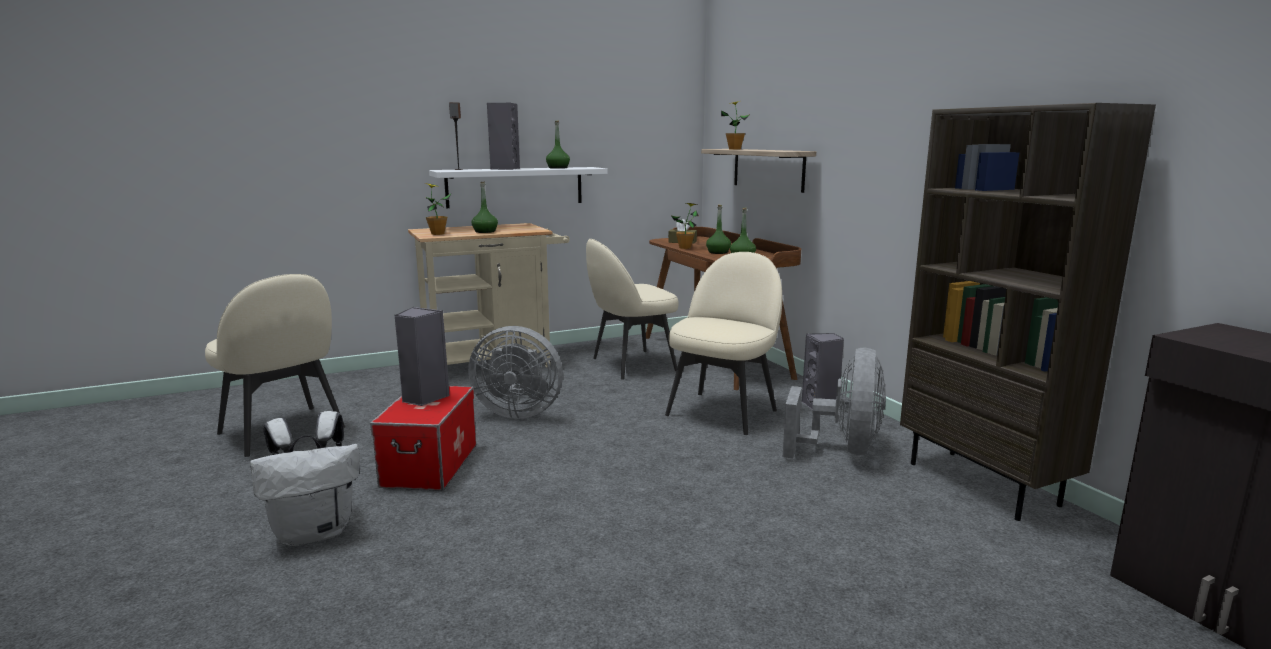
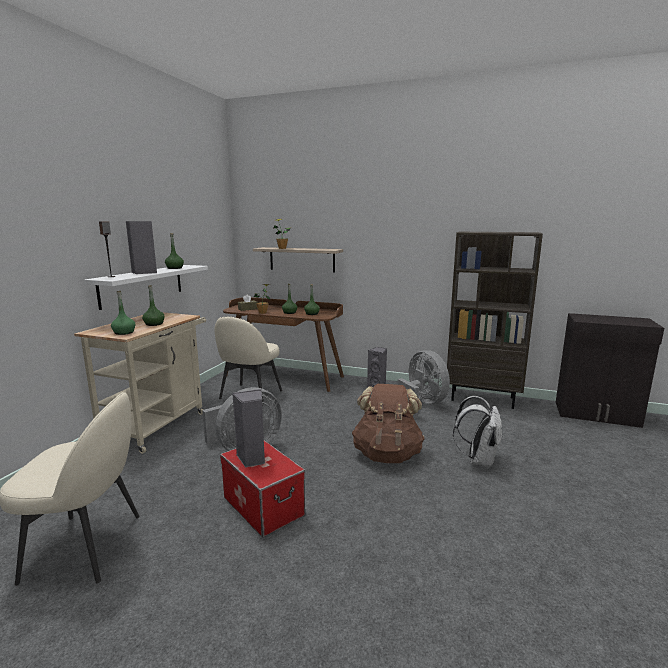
camera: 45 degrees left, 0 degrees up
white backpack [250,411,360,546] -> white backpack moved to [453,396,503,468]
potted plant [425,183,451,235] -> green bottle [111,291,136,335]
beige chair [665,252,782,435] -> none
none -> brown backpack [352,384,425,463]

